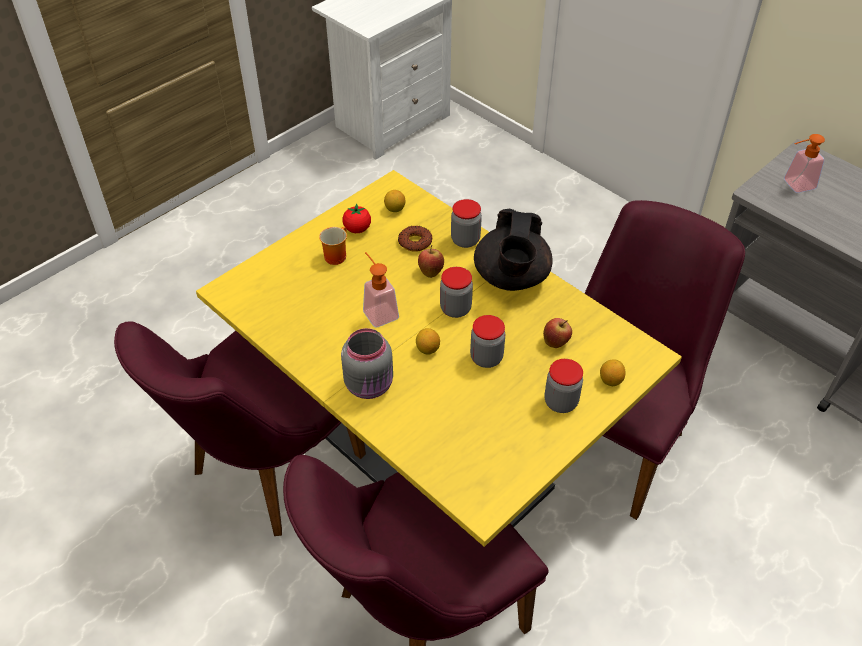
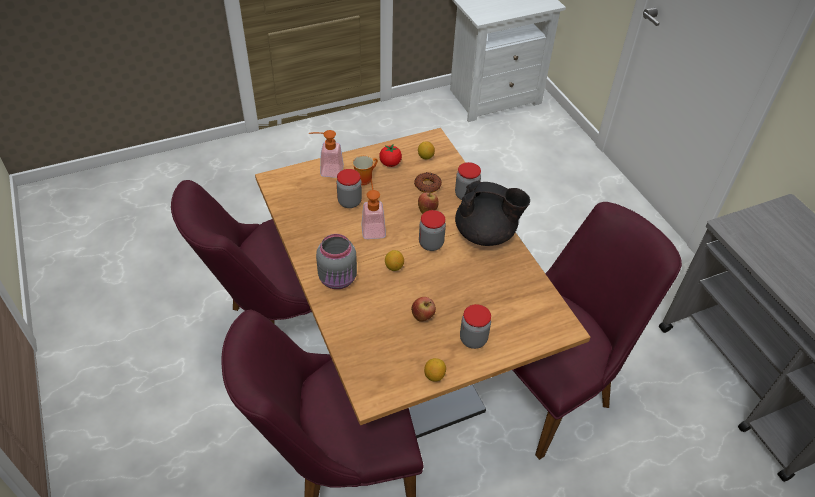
camera: 20 degrees right, 0 degrees up
yellow dining table [196,170,682,547] -> brown dining table [255,128,591,438]
jar [470,315,505,368] -> jar moved to [337,169,362,208]
black teapot [474,209,553,291] -> black teapot turned 105 degrees counterclockwise [455,180,530,246]
apple [543,318,572,348] -> apple moved to [411,297,436,322]
lemon [600,359,626,386] -> lemon moved to [424,358,446,382]
soap dispenser [784,134,825,193] -> soap dispenser moved to [309,130,344,178]

